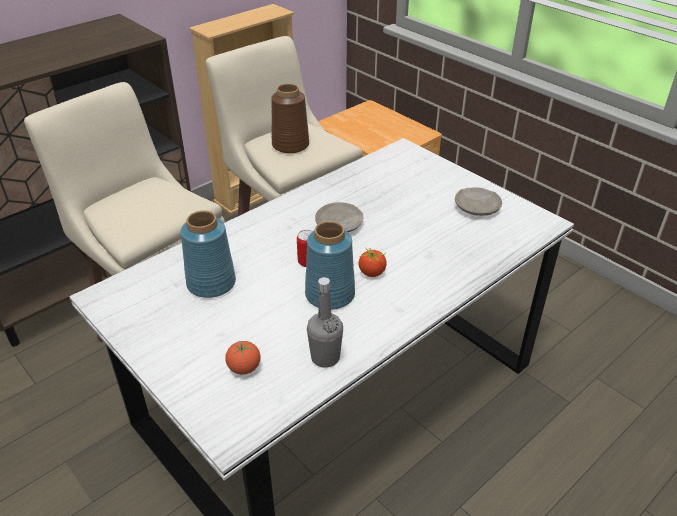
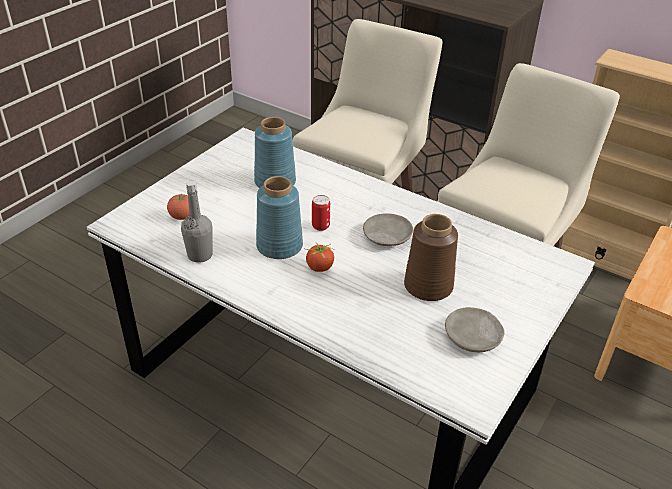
camera: 75 degrees right, 0 degrees up
brown vase [271,83,309,153] -> brown vase moved to [404,214,458,301]

